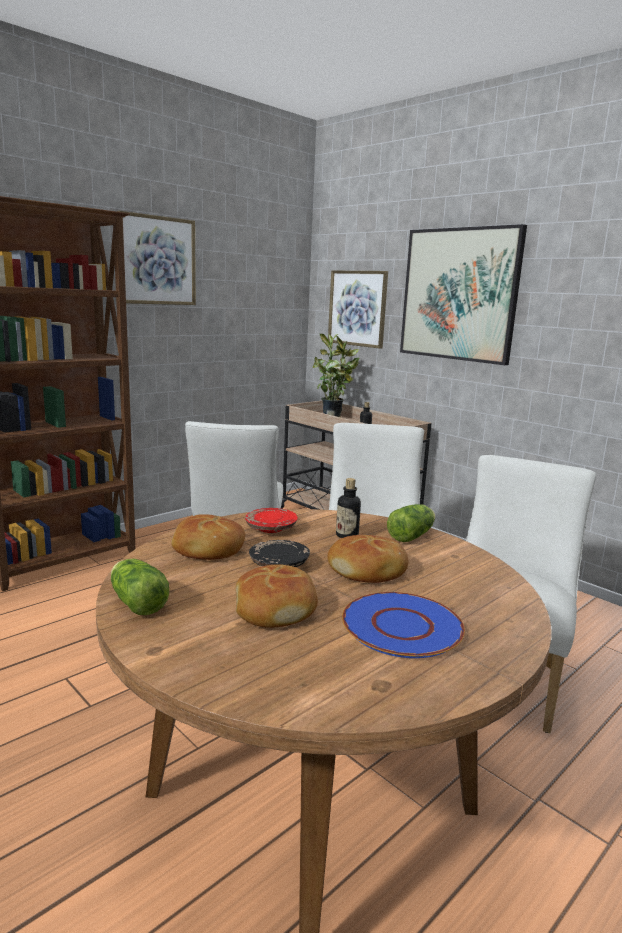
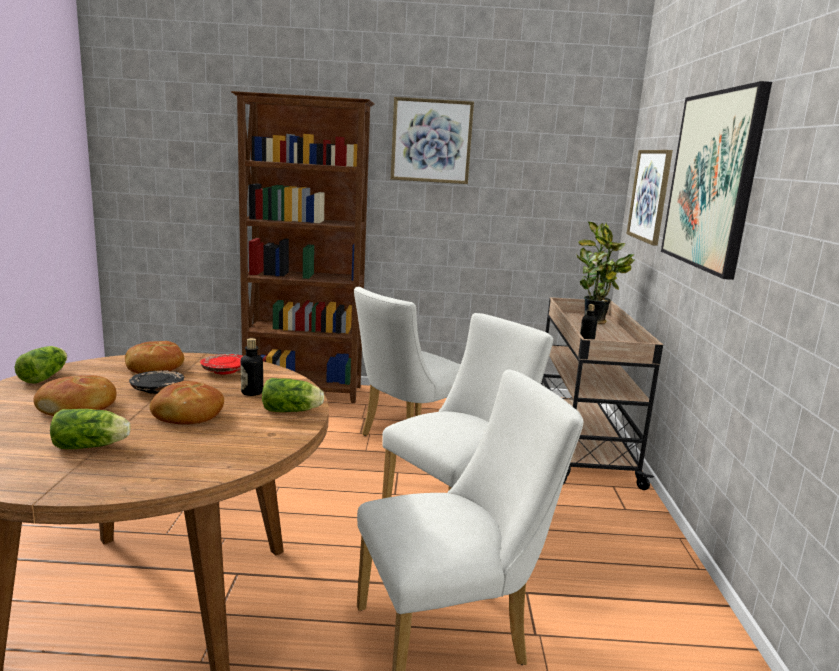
camera: 45 degrees right, 0 degrees up
blue plate [342,592,465,658] -> lettuce [50,409,131,449]

